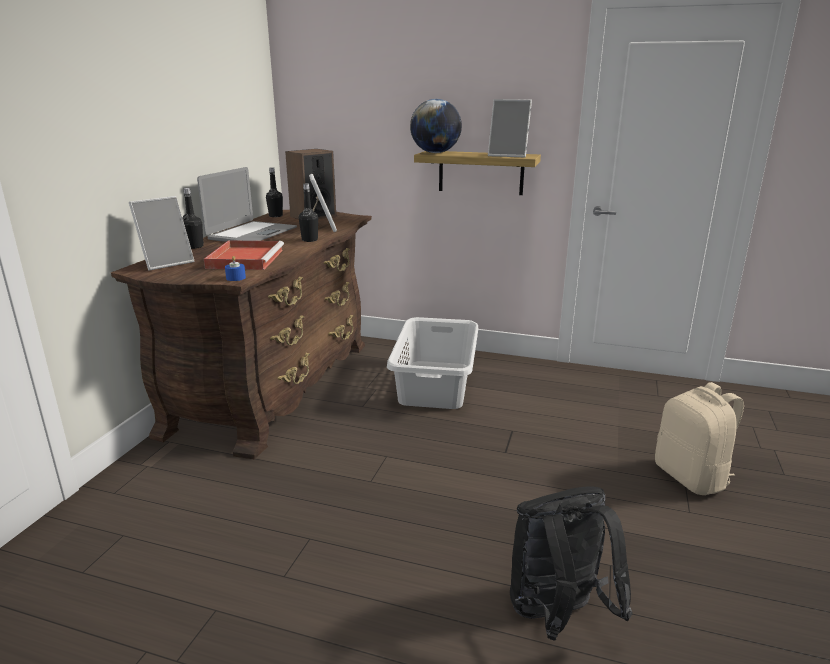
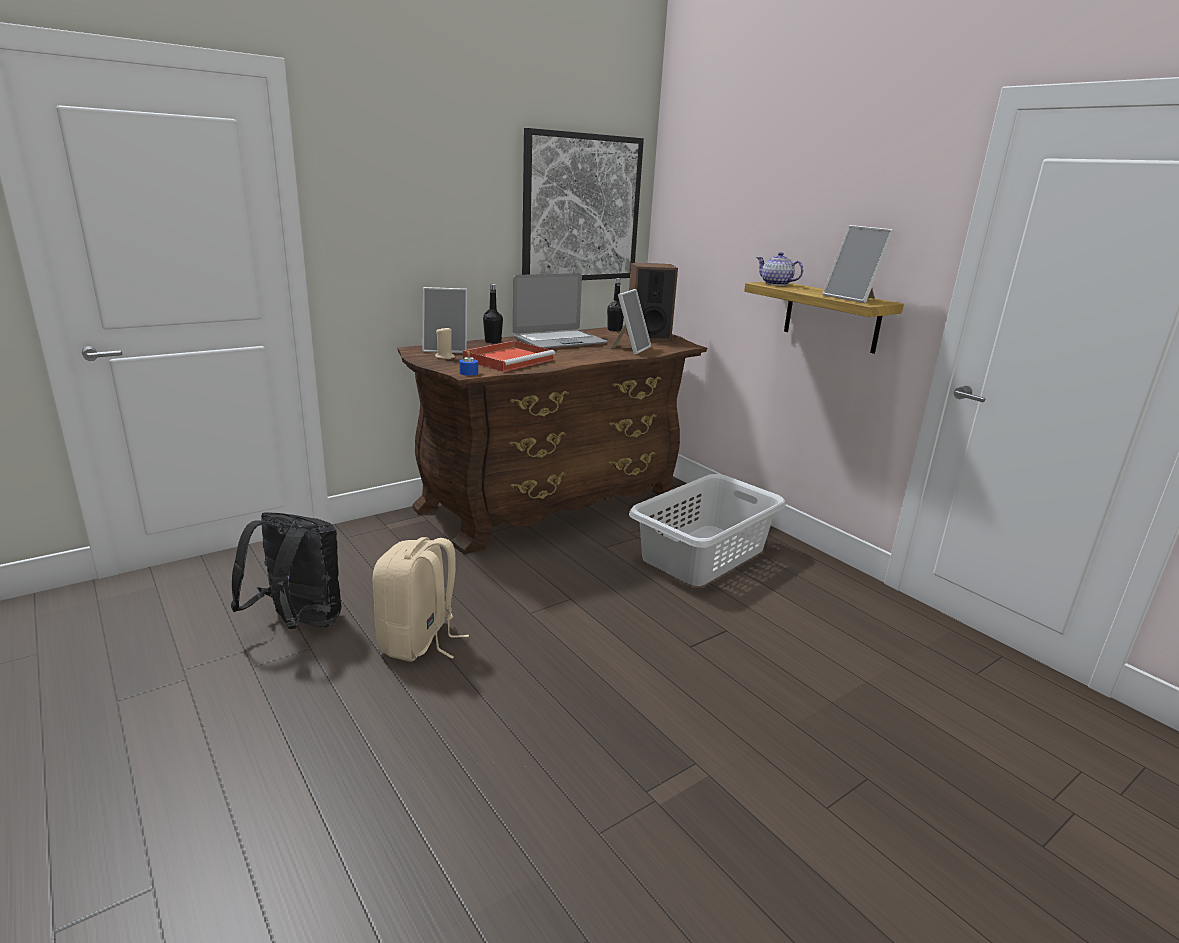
camera: 35 degrees right, 0 degrees up
black bottle [299,183,318,242] -> none
globe [410,99,462,153] -> teapot [756,252,803,286]
black backpack [510,486,633,641] -> black backpack moved to [230,512,342,629]
beige backpack [655,382,744,495] -> beige backpack moved to [372,537,469,662]
none -> beige candle [435,328,455,359]
none -> picture [522,128,644,280]

